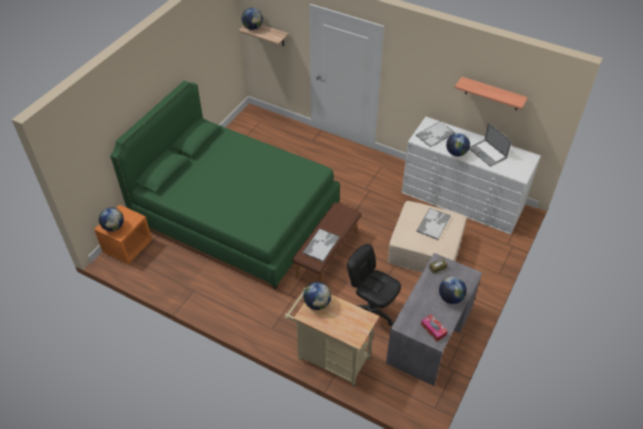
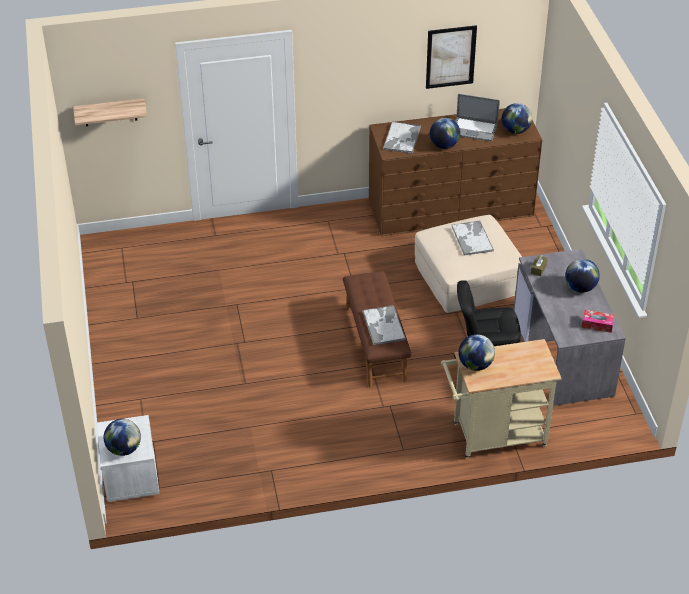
camera: 40 degrees left, 5 degrees down
orange nightstand [94,204,152,264] -> white nightstand [97,415,160,502]
green bed [110,81,340,289] -> none
globe [242,8,263,30] -> globe moved to [502,103,532,134]
white dresser [402,117,541,234] -> brown dresser [369,108,542,236]
shelf [455,77,528,110] -> picture [426,25,477,89]

